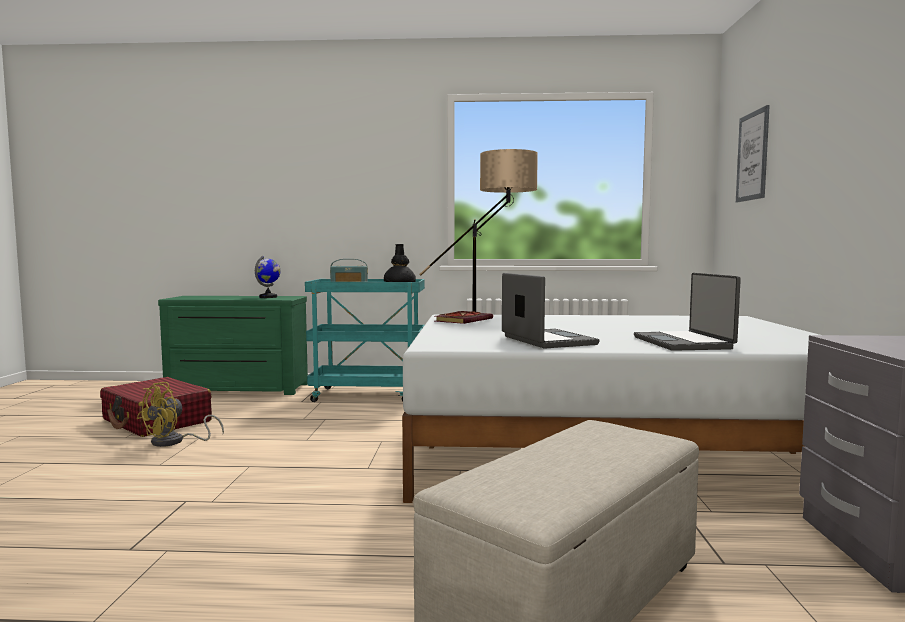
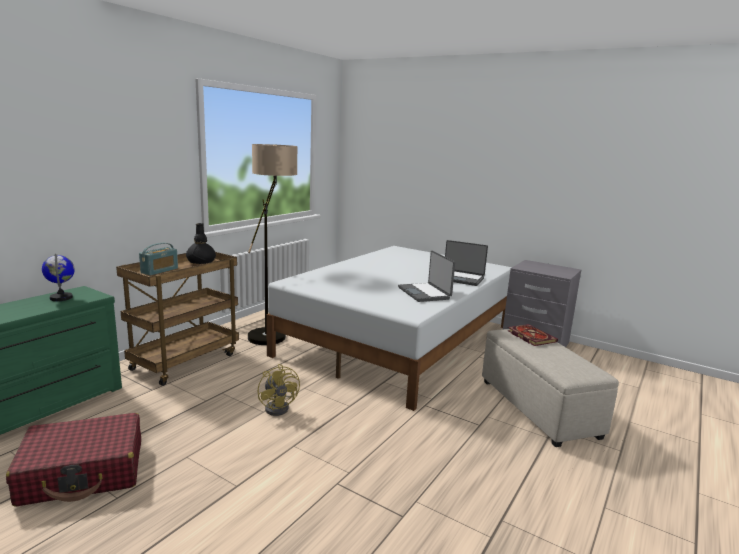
camera: 60 degrees left, 10 degrees up
yellow fan [137,382,224,447] -> yellow fan moved to [258,364,300,416]
turquoise cart [305,279,425,402] -> brown cart [116,252,239,386]
book [435,311,493,324] -> book moved to [507,324,558,346]
laptop [502,273,600,348] -> laptop turned 120 degrees counterclockwise [398,250,455,302]
picture [736,105,770,203] -> none

